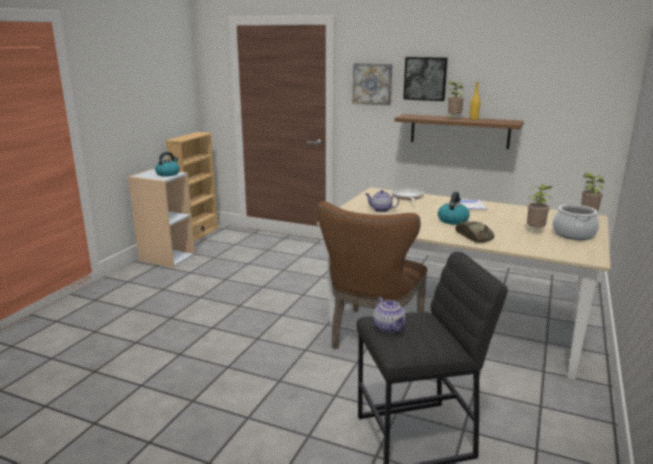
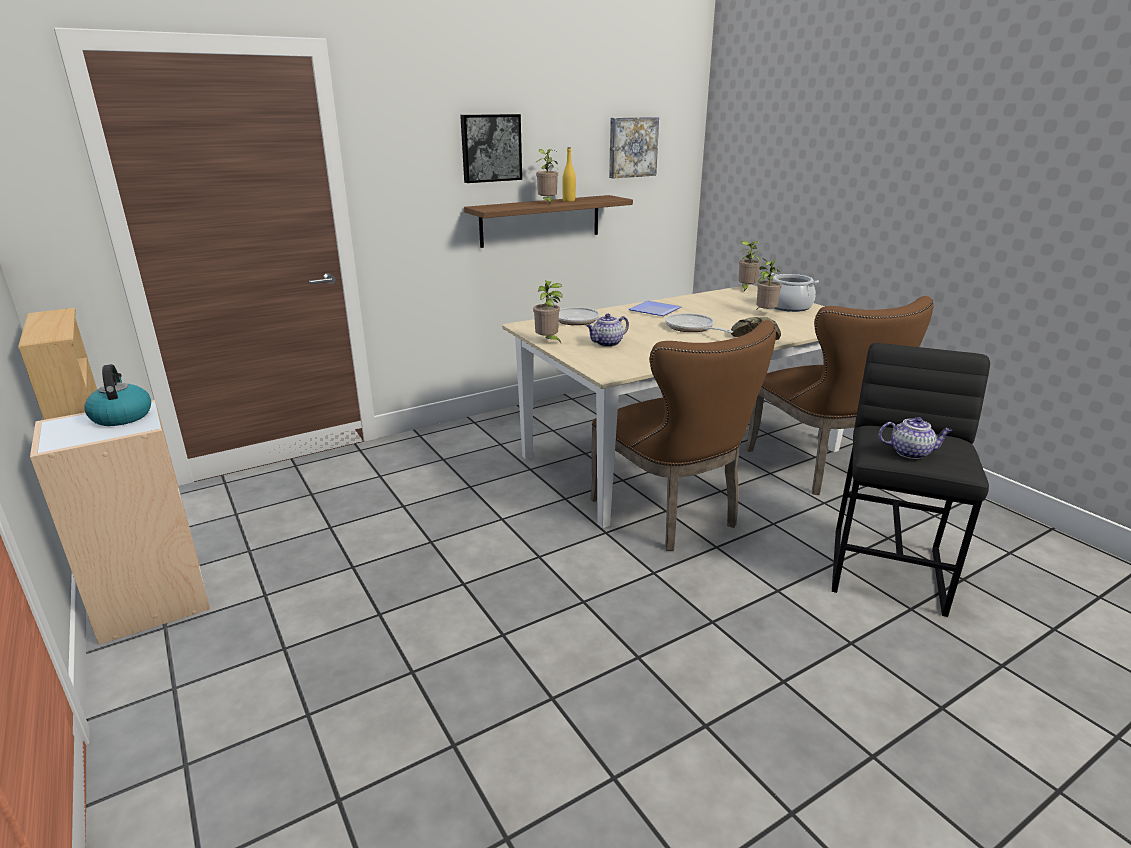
camera: 55 degrees left, 5 degrees up
picture [353,63,392,105] -> picture moved to [609,117,659,178]
kettle [438,192,470,225] -> frying pan [665,313,733,333]
none -> potted plant [533,281,563,343]
none -> brown chair [746,296,934,495]

